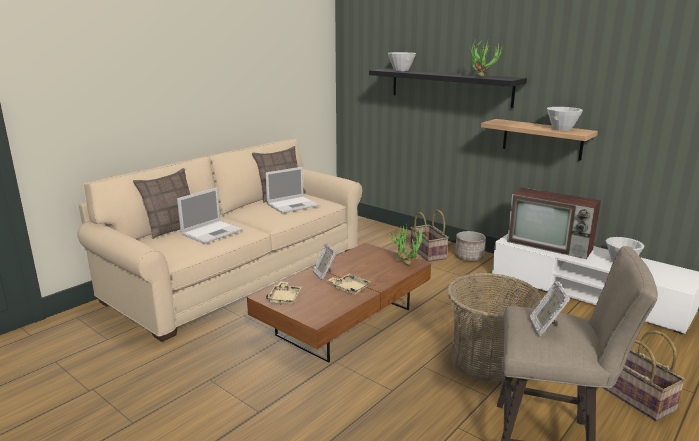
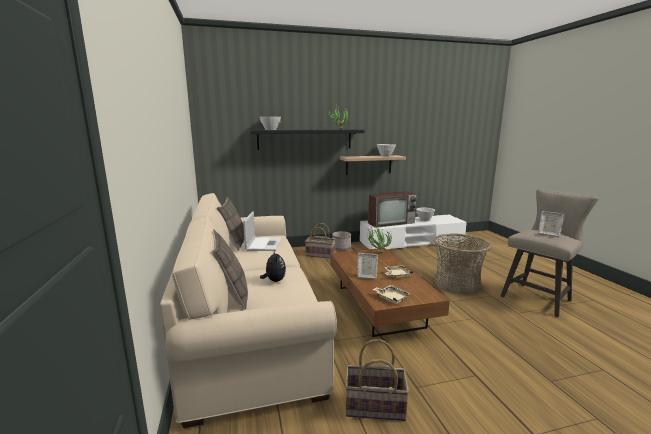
camera: 55 degrees left, 5 degrees down
laptop [177,187,243,244] -> plush toy [260,250,286,282]
basket [603,330,686,421] -> basket moved to [345,339,409,421]

